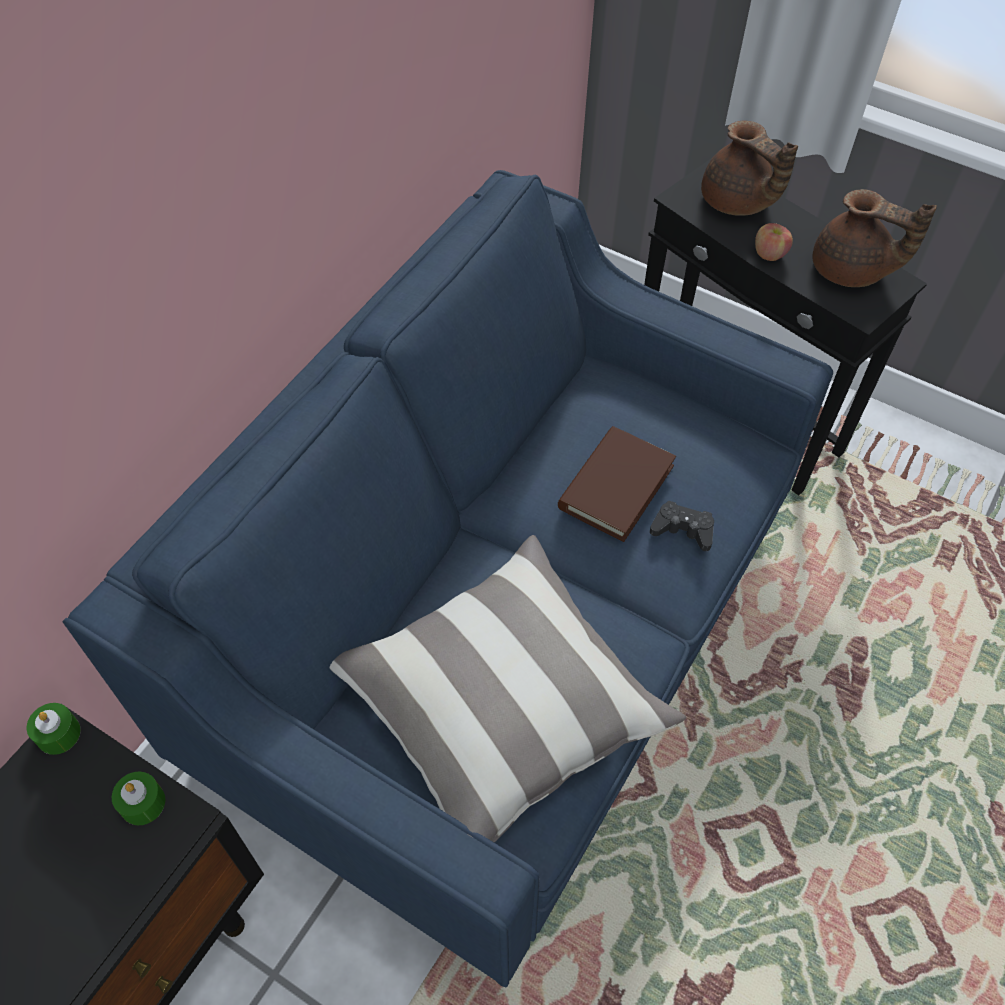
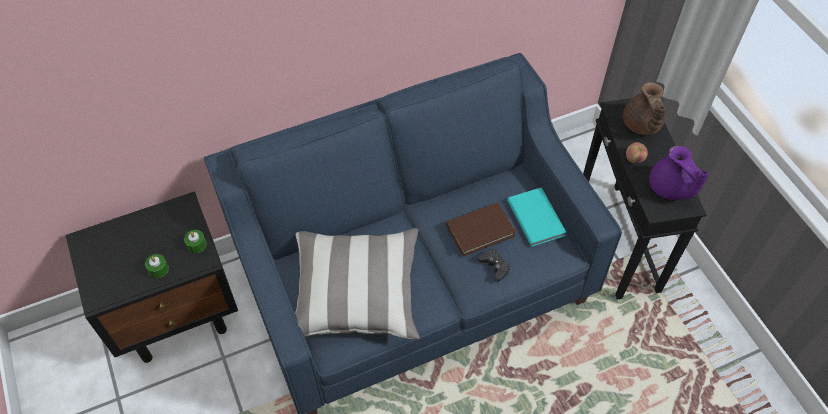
camera: 35 degrees right, 0 degrees up
green candle [27,703,81,755] -> green candle moved to [145,254,169,278]
brown teapot [813,189,937,287] -> purple teapot [649,146,709,200]
none -> turquoise book [507,187,566,247]

